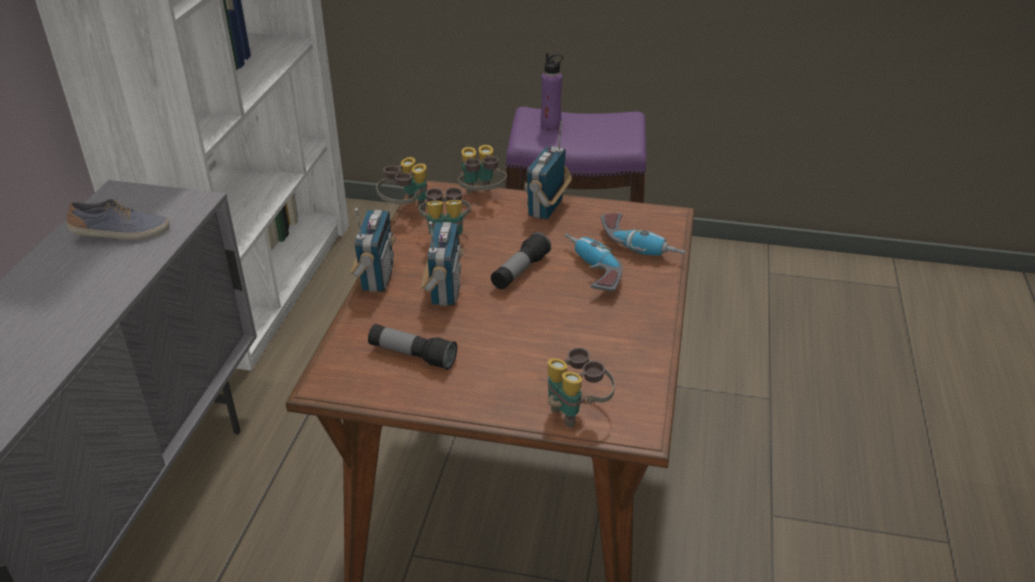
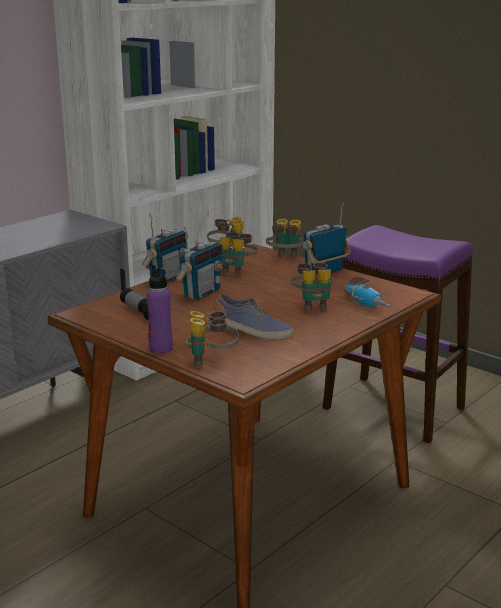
camera: 30 degrees right, 15 degrees down
shoe [67,199,170,240] -> shoe moved to [212,293,294,339]
flashlight [491,232,551,289] -> none
purple bottle [541,53,564,131] -> purple bottle moved to [146,265,173,354]
power drill [565,233,623,291] -> binoculars [290,262,333,311]

